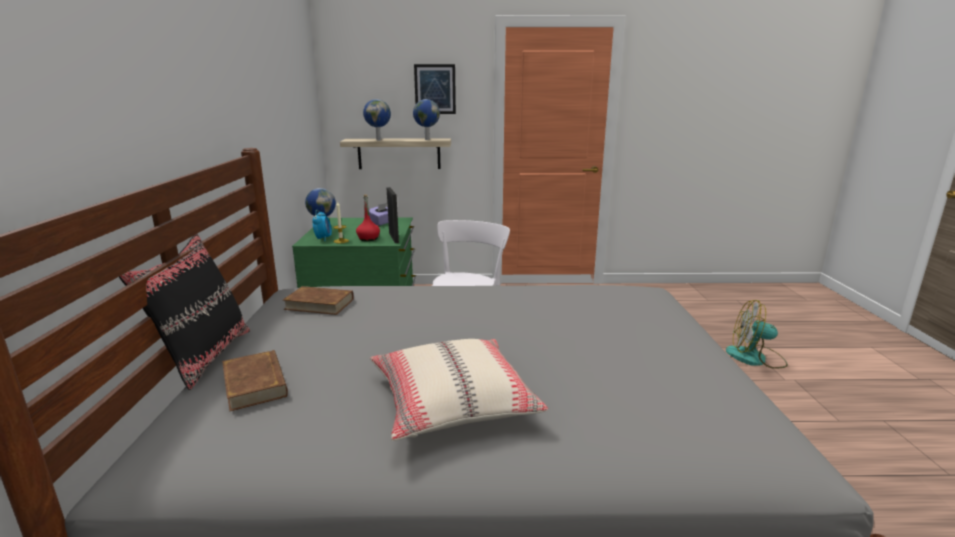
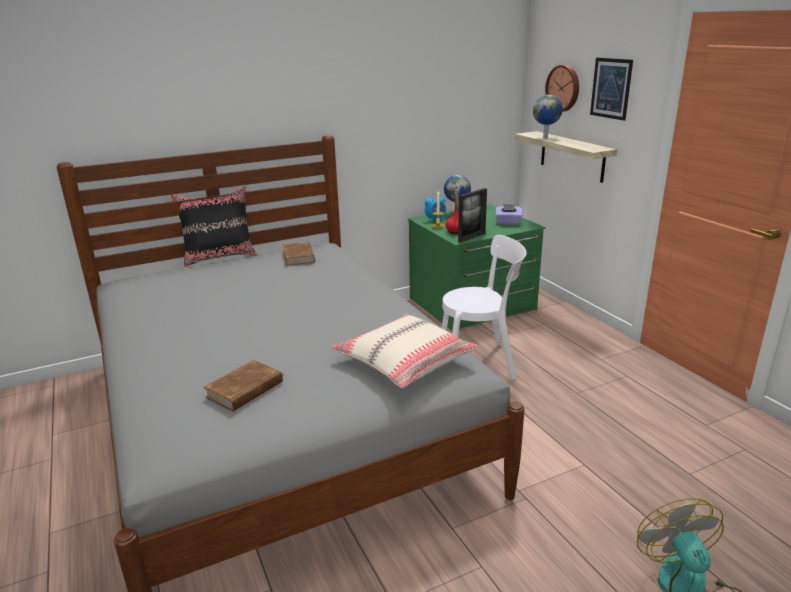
camera: 65 degrees right, 5 degrees up
brown book [222,350,288,411] -> brown book moved to [203,360,285,411]
beige pillow [370,339,548,441] -> beige pillow moved to [331,313,479,388]
globe [413,99,440,140] -> none
none -> wall clock [545,65,579,112]

